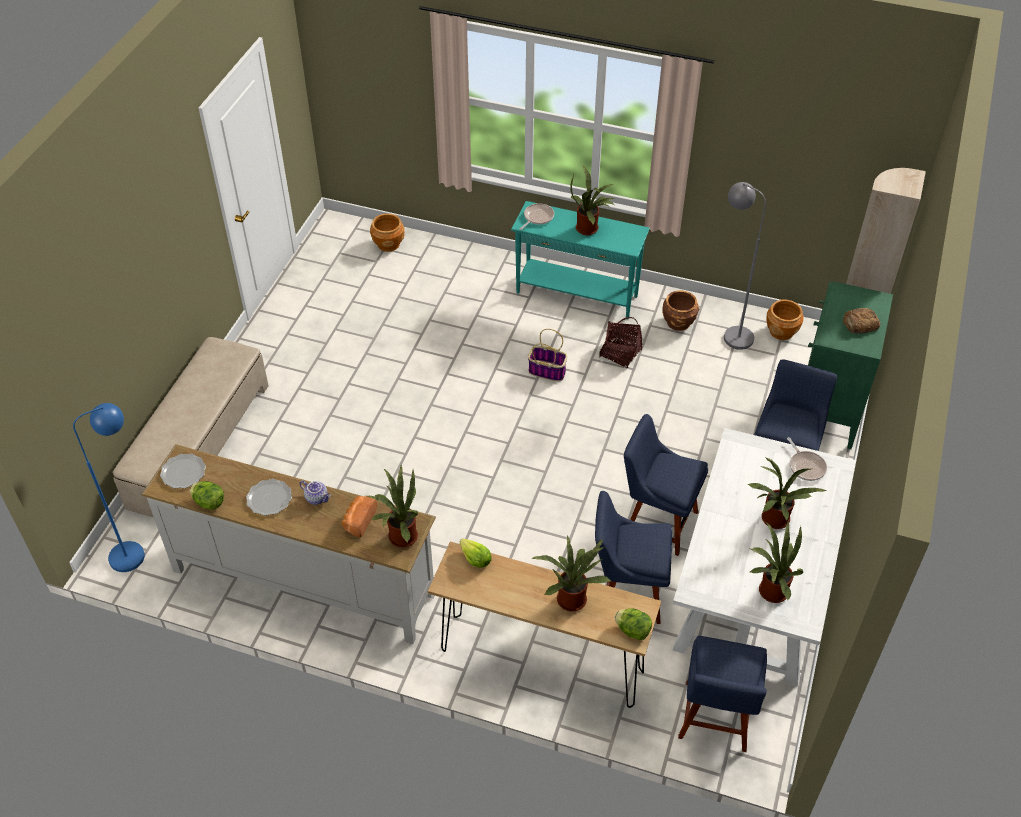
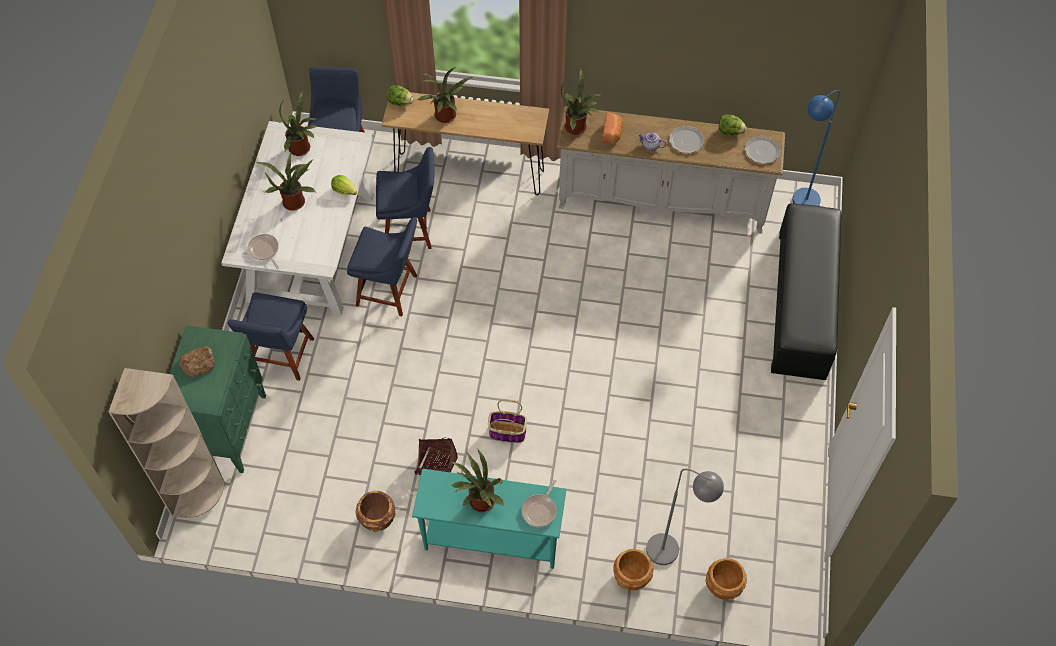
camera: 170 degrees right, 10 degrees up
beige bench [113,337,269,518] -> black bench [771,203,841,380]
lettuce [460,539,492,568] -> lettuce moved to [331,175,357,195]
grey floor lamp [724,182,766,350] -> grey floor lamp moved to [646,469,724,565]
brown planter [767,300,804,340] -> brown planter moved to [614,549,653,590]

